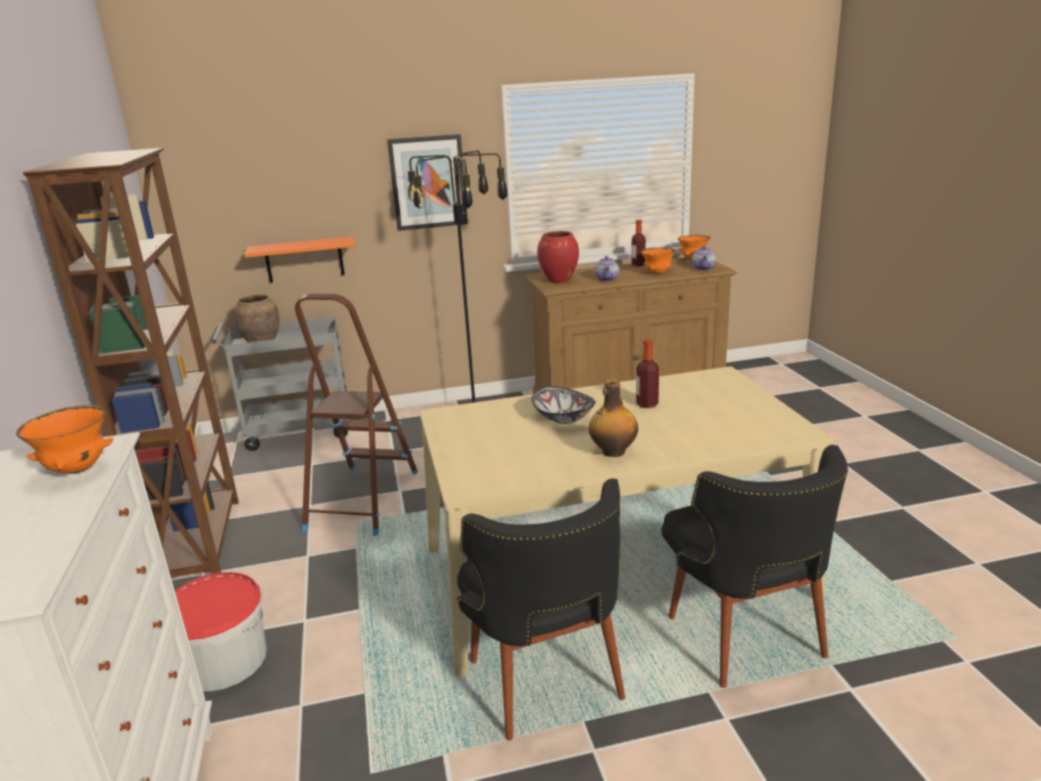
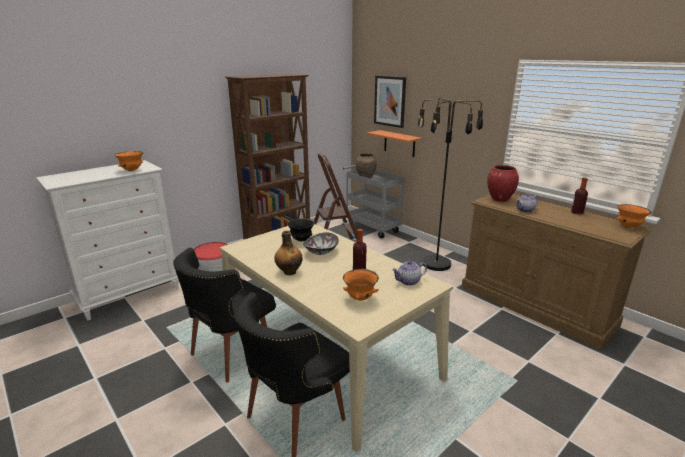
camera: 60 degrees right, 0 degrees up
picture [387,134,468,231] -> picture moved to [374,76,406,128]
orange bowl [641,247,675,274] -> orange bowl moved to [343,269,379,301]
teapot [692,246,716,271] -> teapot moved to [392,261,427,286]
none -> black bowl [287,218,315,241]

